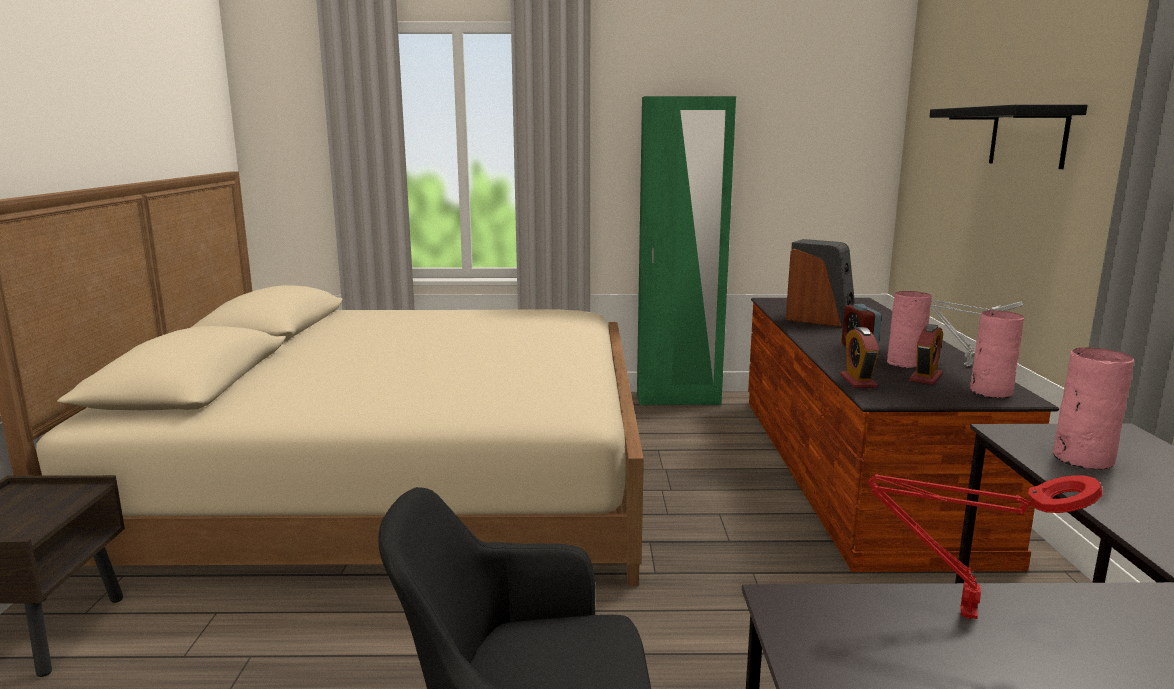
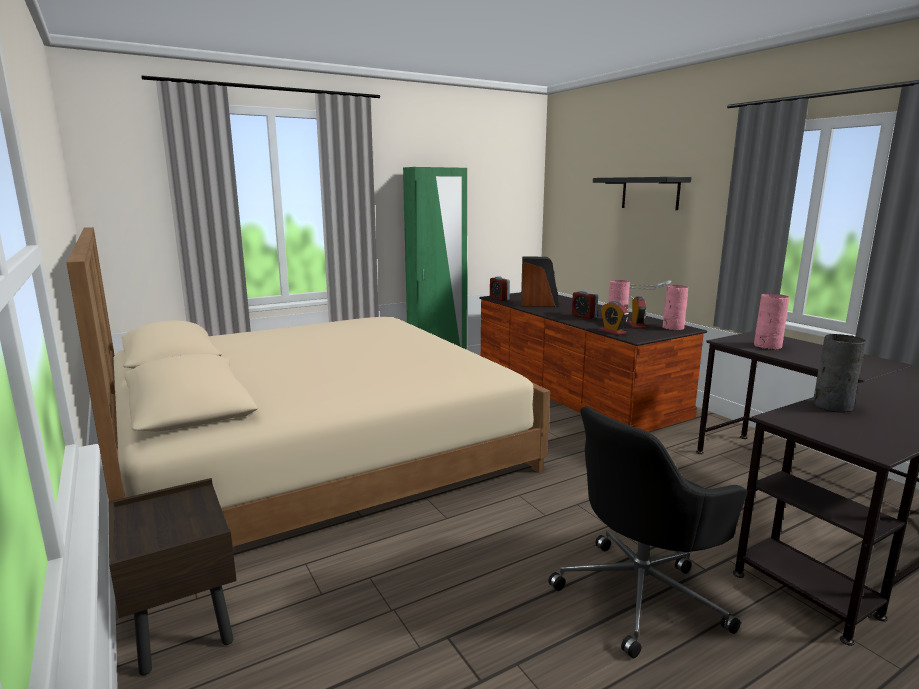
camera: 30 degrees left, 0 degrees up
red table lamp [868,474,1103,619] -> grey vase [813,334,866,413]
none -> alarm clock [490,276,510,301]

